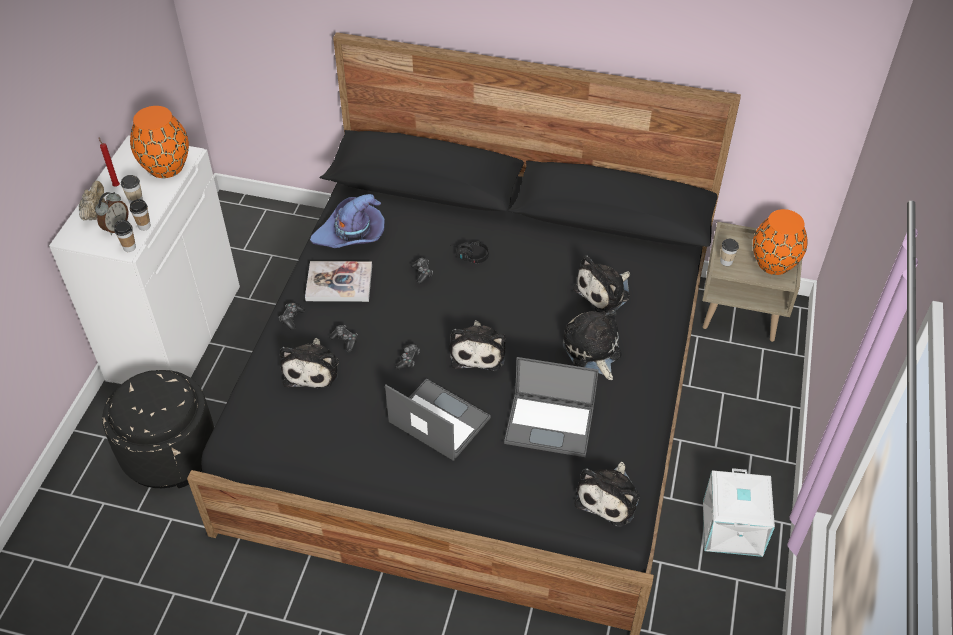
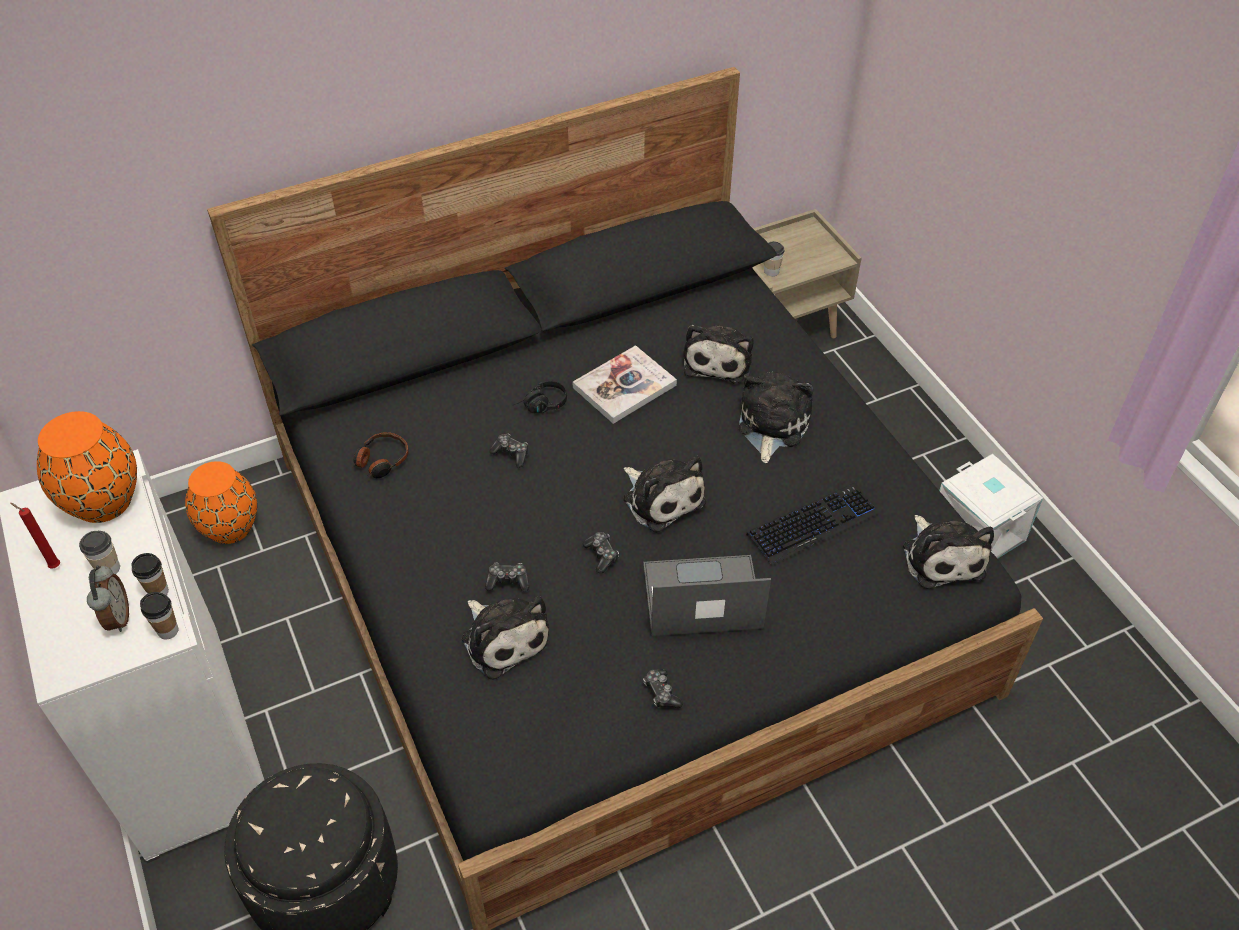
camera: 40 degrees left, 0 degrees up
beige teapot [79,181,105,220] -> none
game controller [279,302,305,330] -> game controller moved to [643,669,683,708]
book [305,261,372,302] -> book moved to [573,345,677,424]
purple hat [310,194,385,248] -> headphones [353,432,409,478]
laptop [504,357,599,457] -> keyboard [746,483,880,566]
plush toy [563,309,622,380] -> plush toy turned 75 degrees clockwise [739,372,813,463]
orange vase [753,209,807,275] -> orange vase moved to [185,461,257,544]

